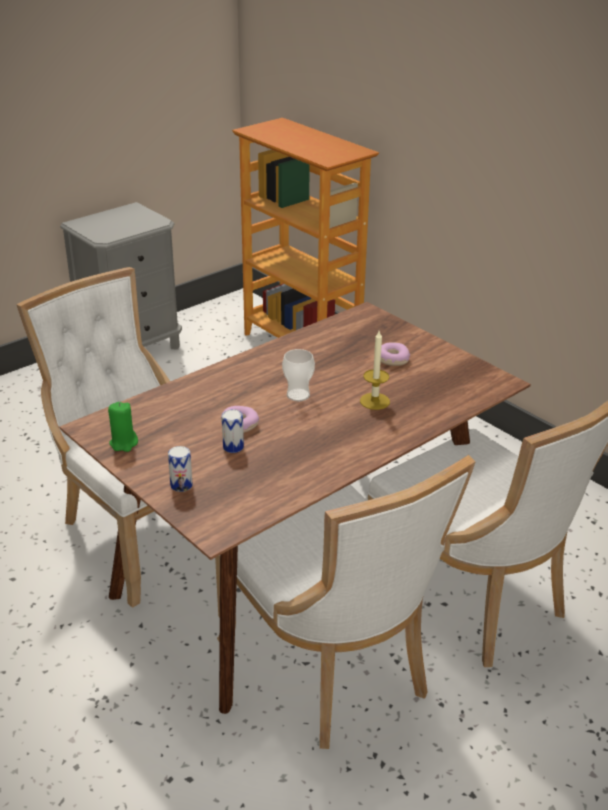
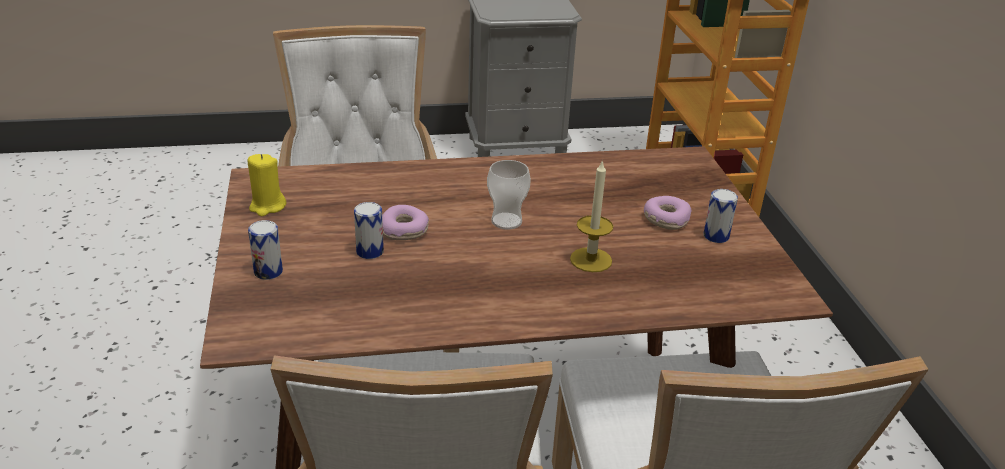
camera: 30 degrees right, 0 degrees up
green candle [108,402,138,452] -> yellow candle [248,154,286,216]
none -> can [703,189,738,243]

